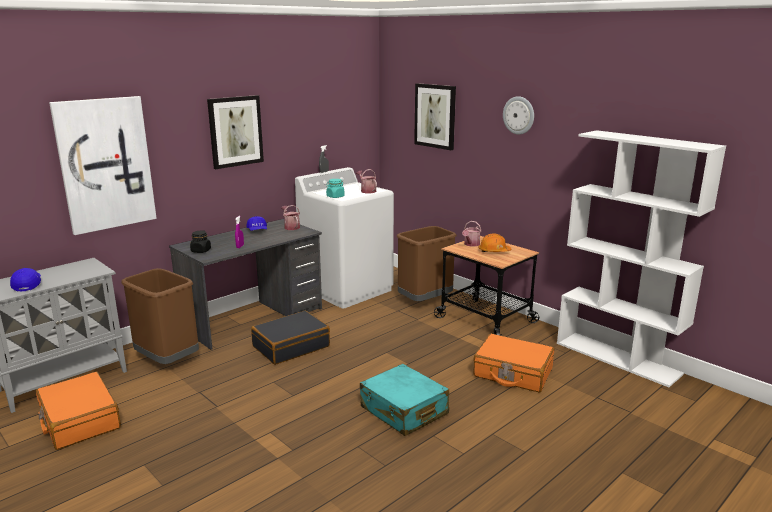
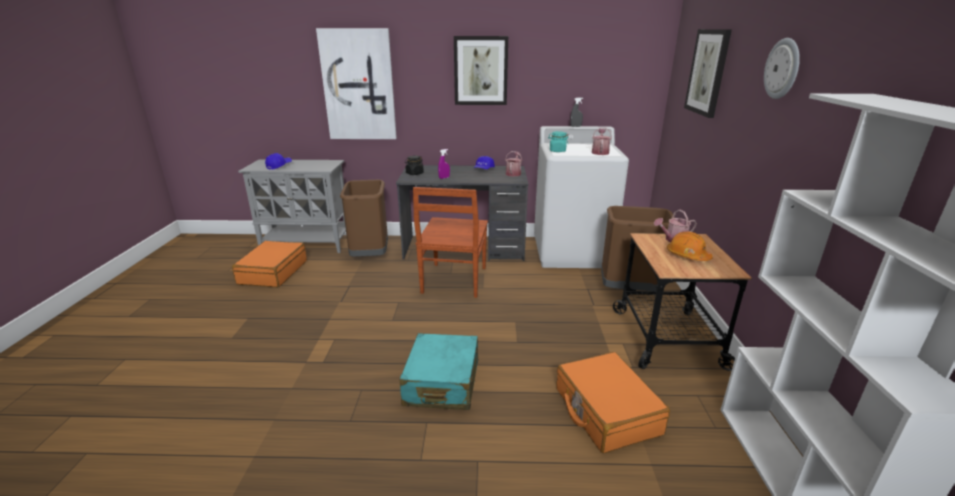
camera: 45 degrees right, 5 degrees up
black suitcase [251,311,330,365] -> brown chair [413,187,488,298]

